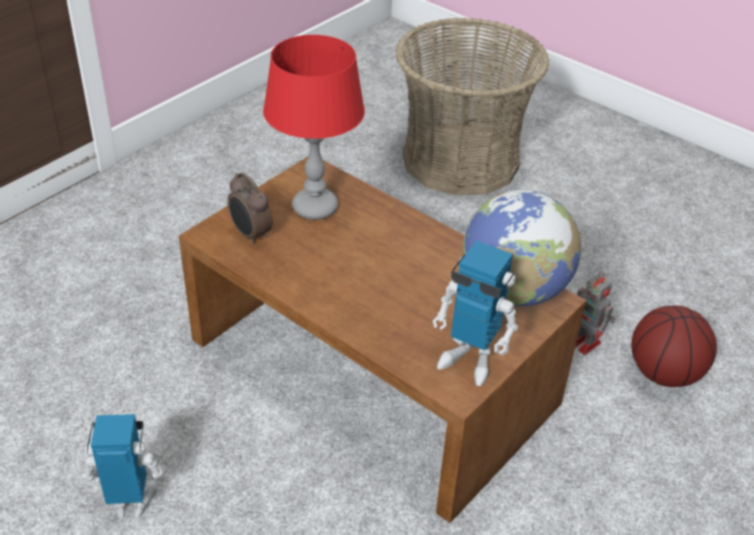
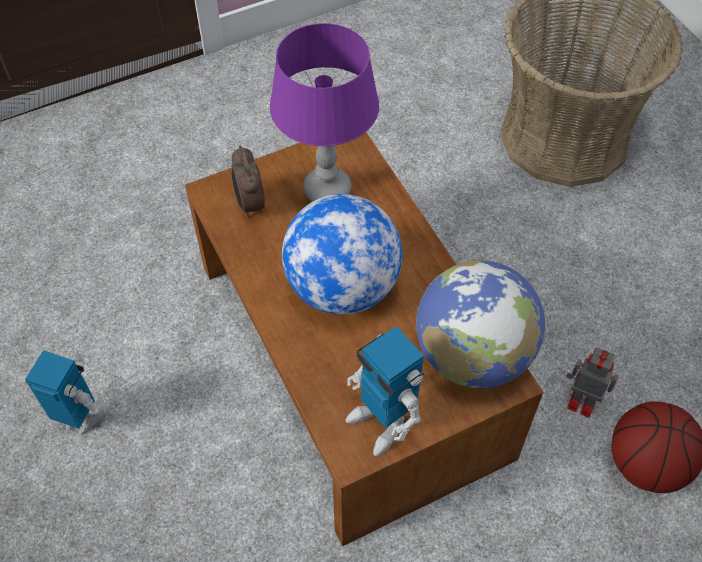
camera: 25 degrees right, 15 degrees up
red table lamp [263,35,365,220] -> purple table lamp [270,23,379,202]
toy robot [575,272,615,355] -> toy robot turned 135 degrees clockwise [566,348,619,418]
none -> globe [282,194,402,315]

